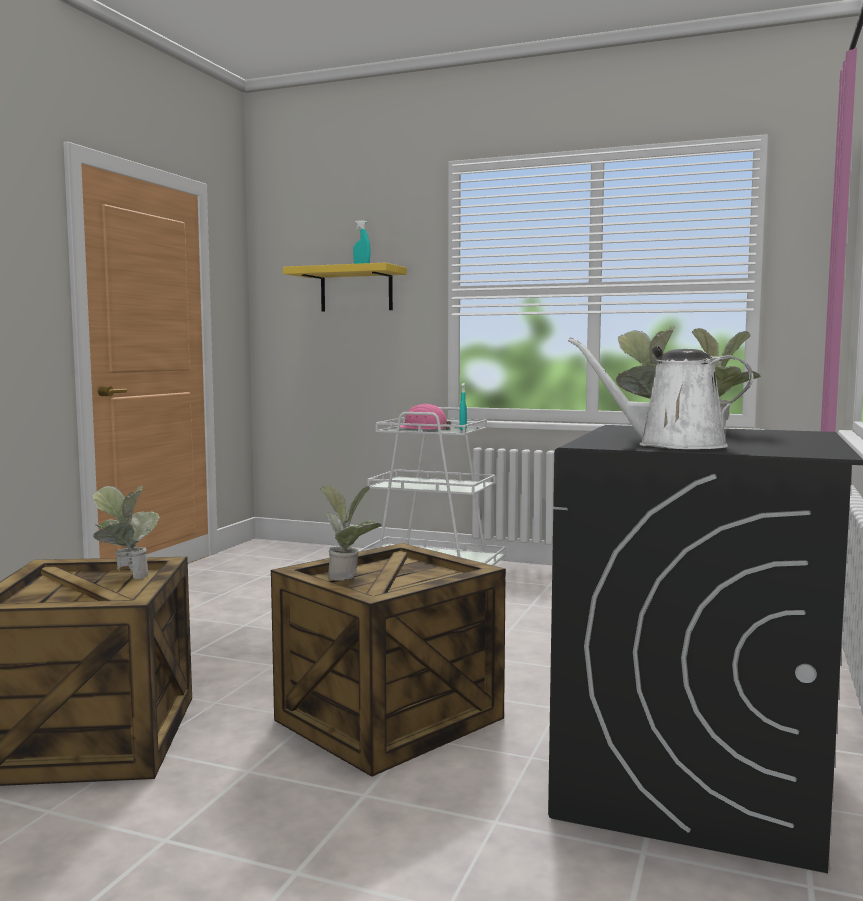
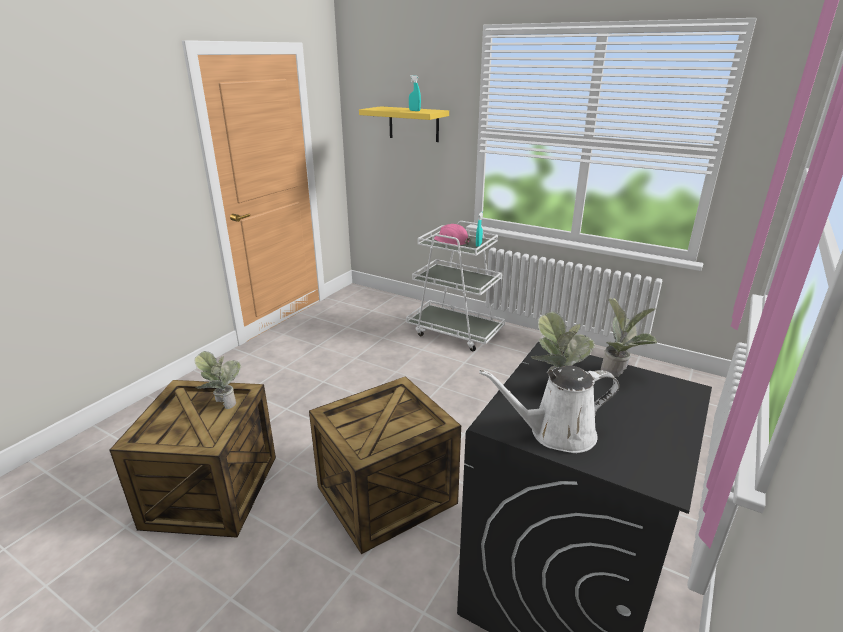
camera: 10 degrees right, 20 degrees up
potted plant [320,486,381,581] -> none
white watering can [568,338,754,449] -> white watering can turned 45 degrees counterclockwise [479,366,619,453]

